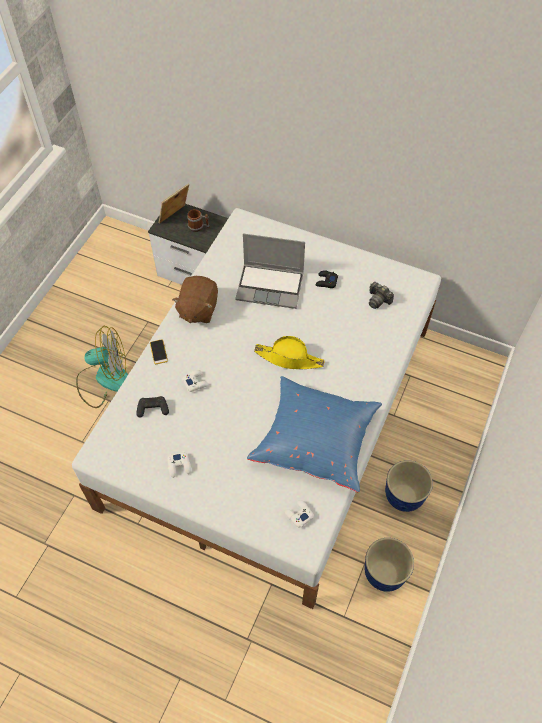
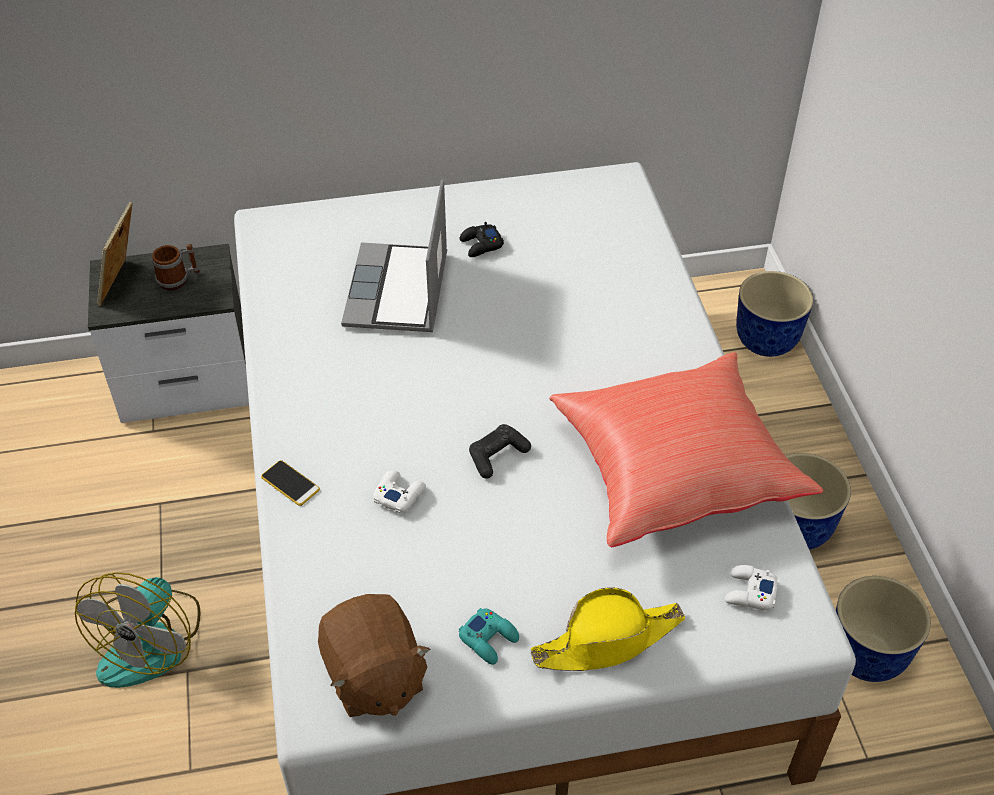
camera: 35 degrees left, 10 degrees down
fan [76,326,128,408] -> fan turned 150 degrees clockwise [75,572,200,688]
black game controller [136,396,169,418] -> black game controller moved to [469,424,531,479]
white game controller [167,451,191,478] -> turquoise game controller [459,608,519,665]
brown plush toy [172,276,218,323] -> brown plush toy moved to [318,594,431,717]
laptop [235,233,305,309] -> laptop turned 120 degrees clockwise [341,179,447,332]
blue pillow [247,376,382,492] -> red pillow [549,352,823,547]
yellow hat [254,336,324,369] -> yellow hat moved to [531,587,685,671]
camera [369,282,394,309] -> none
none -> planter [736,271,814,357]

